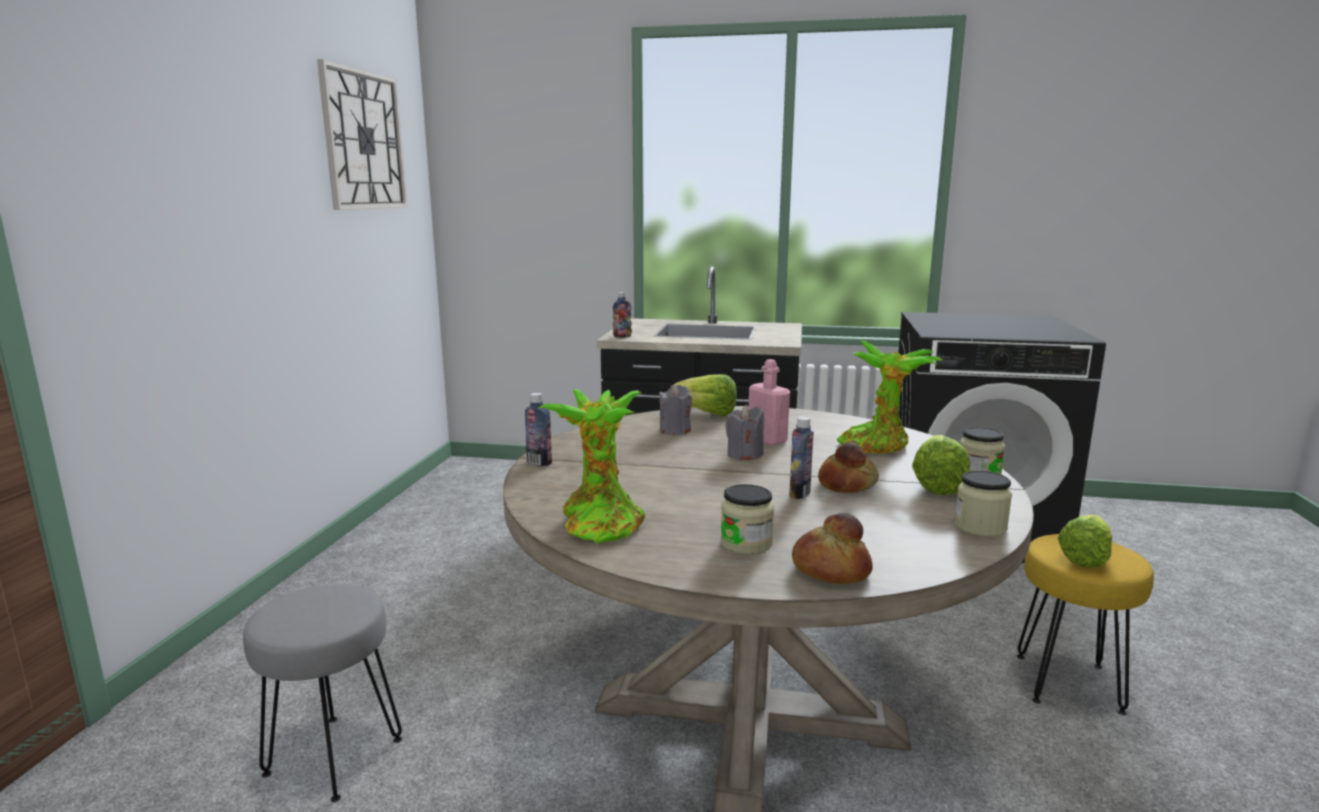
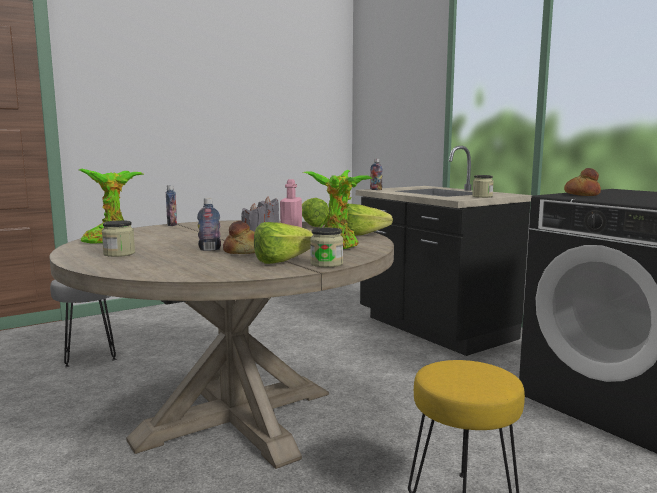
camera: 45 degrees right, 5 degrees down
wall clock [317,59,407,210] -> none
bread [792,513,873,584] -> bread moved to [564,168,601,196]
jar [954,471,1012,537] -> jar moved to [472,175,494,198]
lettuce [1058,515,1112,567] -> lettuce moved to [347,204,393,236]

